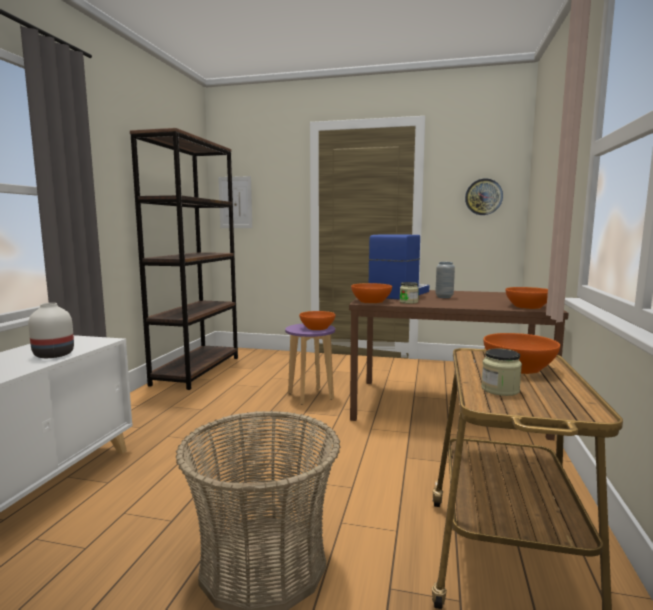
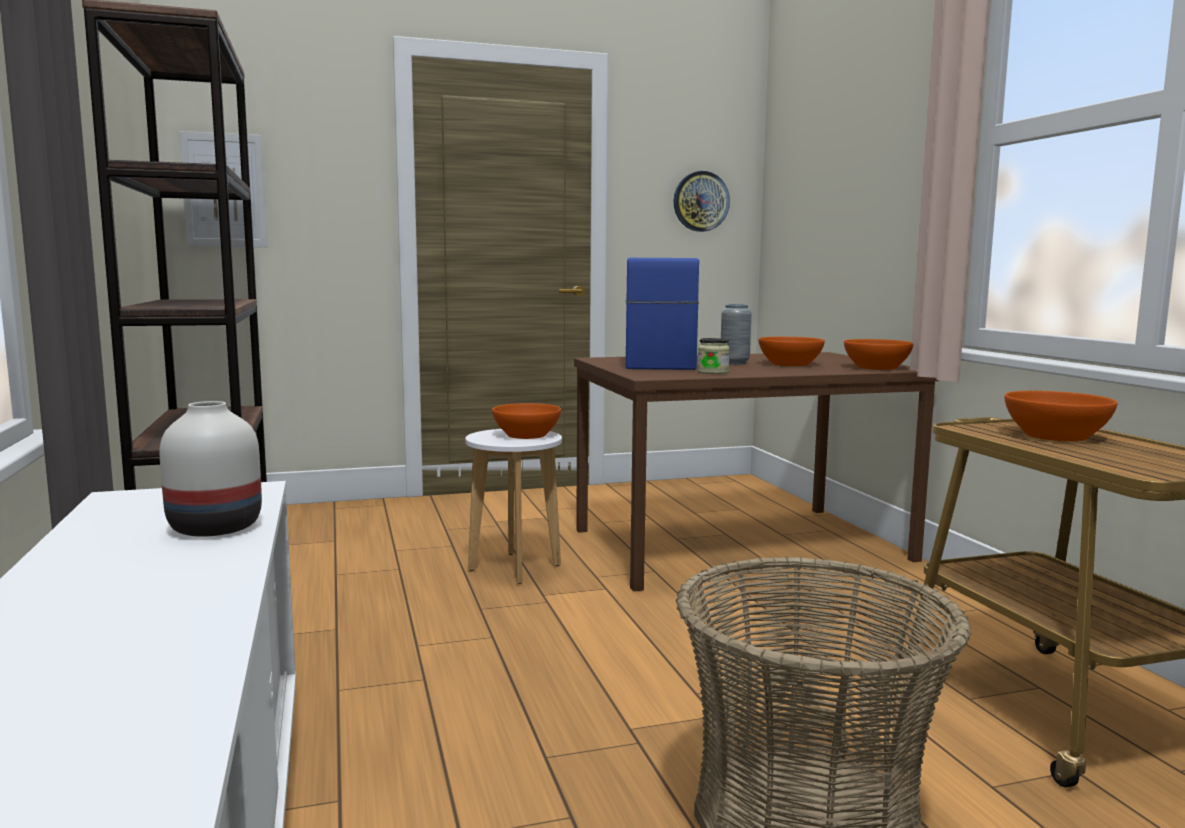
camera: 30 degrees left, 0 degrees up
purple stool [285,324,335,405] -> white stool [465,429,562,584]
orange bowl [351,283,392,304] -> orange bowl moved to [759,337,825,367]
jar [481,348,522,396] -> none

